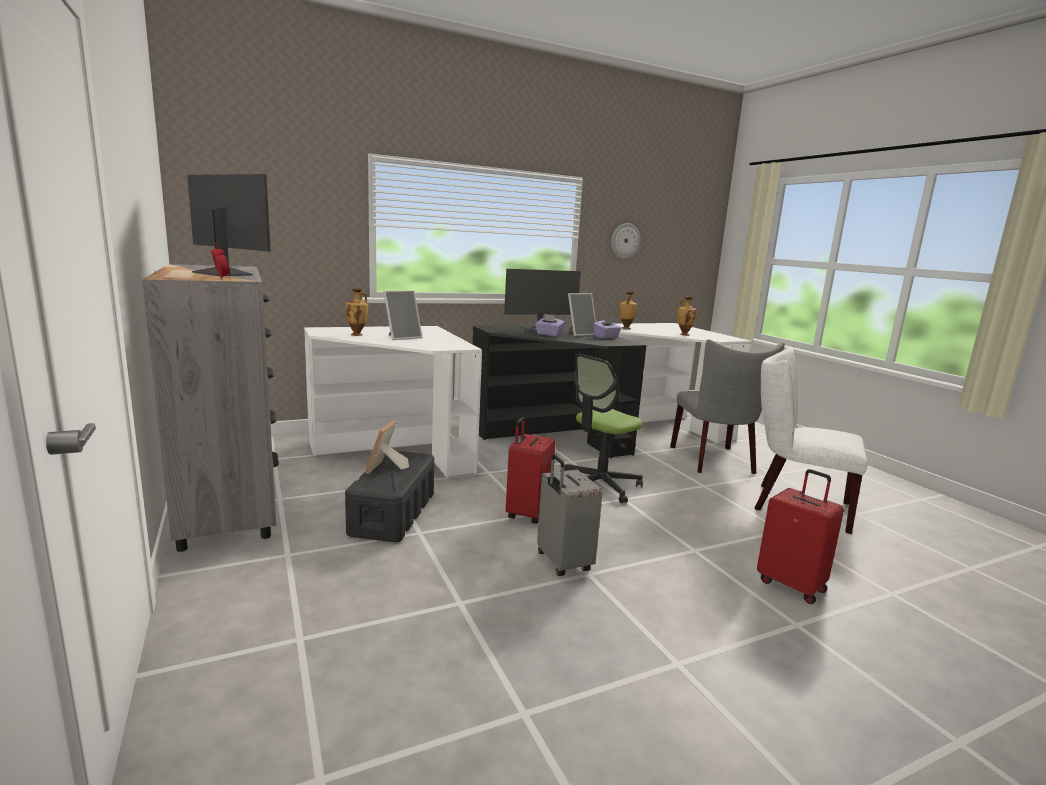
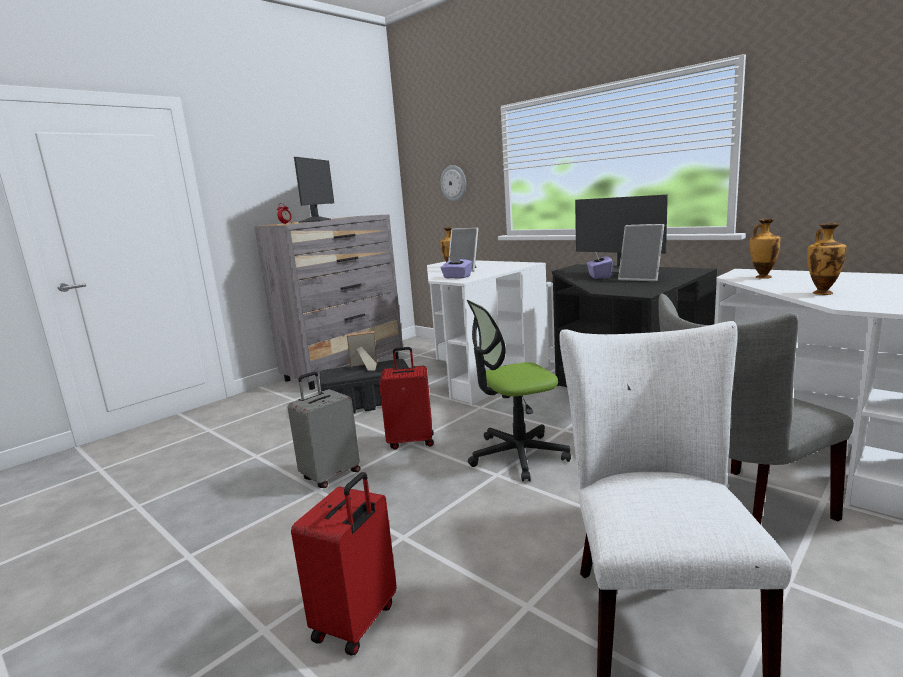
camera: 70 degrees right, 0 degrees up
office chair [560,353,643,503] -> office chair turned 45 degrees counterclockwise [467,300,571,482]
purple tissue box [593,317,622,339] -> purple tissue box moved to [440,256,472,279]
wall clock [611,223,641,259] -> wall clock moved to [440,165,466,201]

